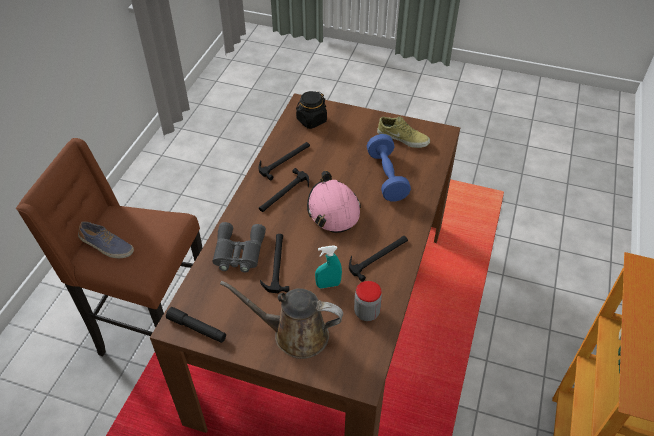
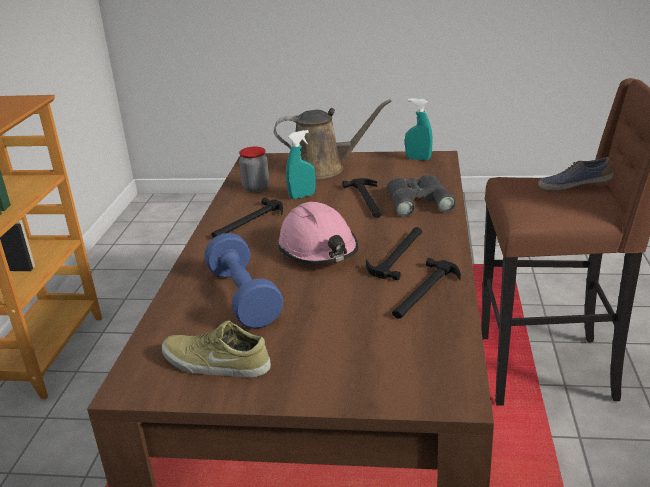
camera: 170 degrees right, 20 degrees down
black flashlight [166,307,226,343] -> turquoise spray bottle [405,98,433,160]
black jar [296,91,327,129] -> none

